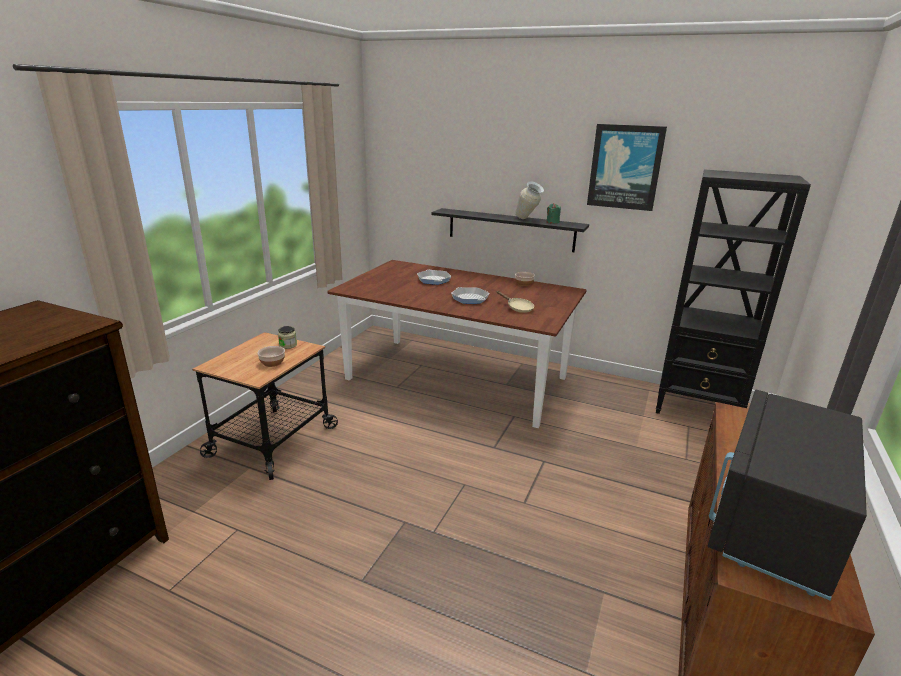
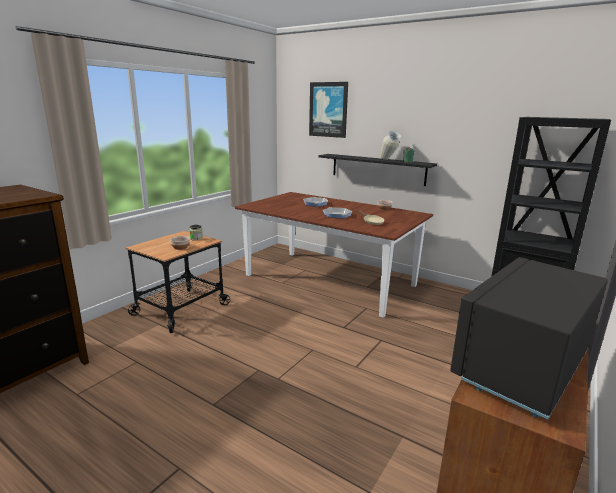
camera: 10 degrees right, 5 degrees down
picture [587,124,667,211] -> picture moved to [309,82,348,138]

